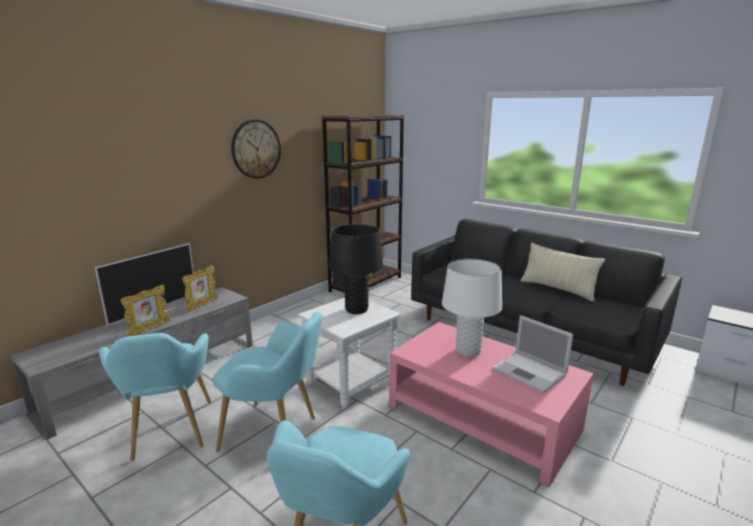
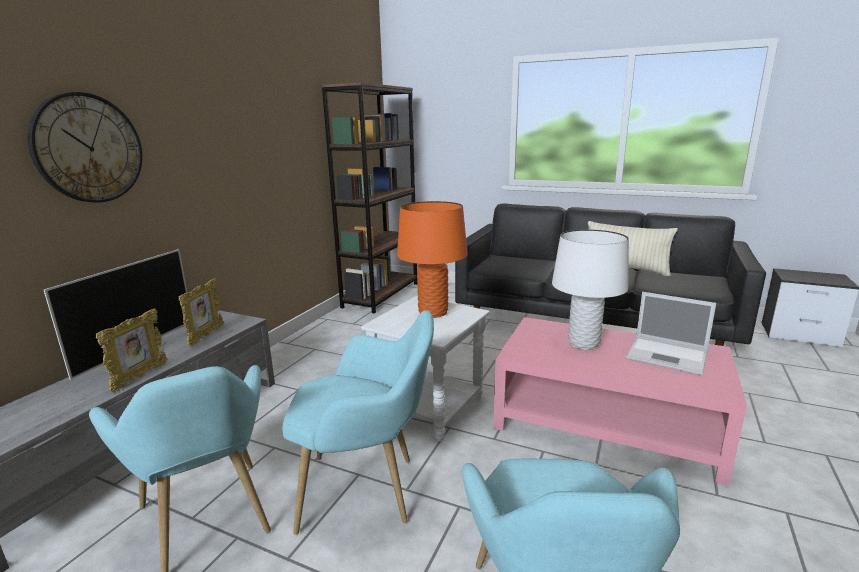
camera: 15 degrees left, 0 degrees up
wall clock [231,120,281,179] -> wall clock moved to [28,92,142,203]
black table lamp [329,224,383,314] -> orange table lamp [397,201,468,318]

